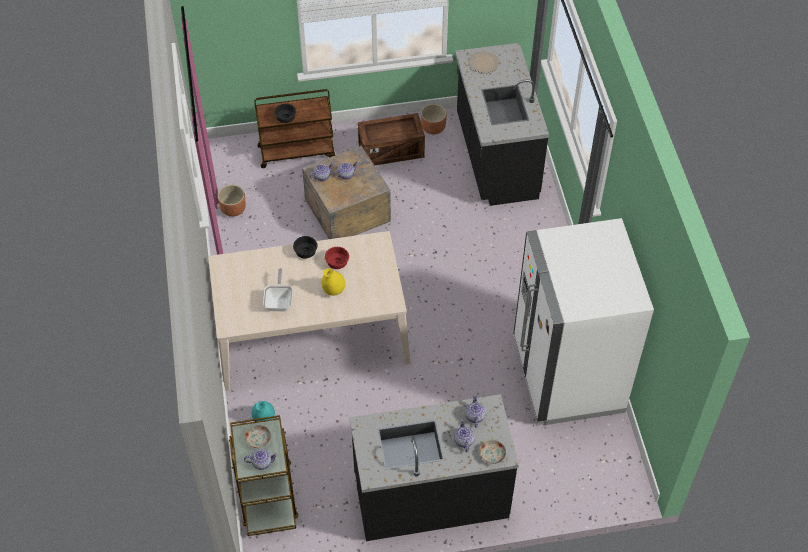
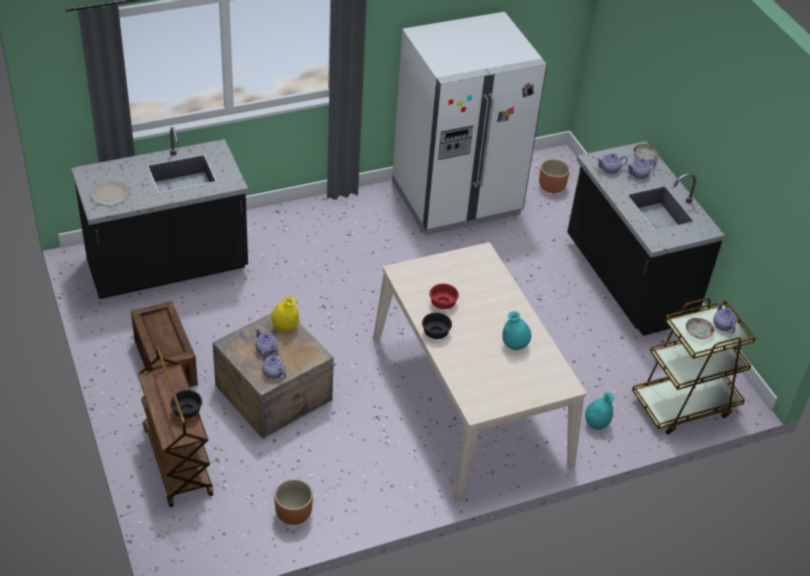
camera: 105 degrees left, 10 degrees down
frying pan [263,268,293,311] -> turquoise vase [502,311,531,350]
yellow vase [322,268,345,296] -> yellow vase moved to [271,296,299,331]
brown planter [421,104,447,134] -> brown planter moved to [539,159,570,193]

